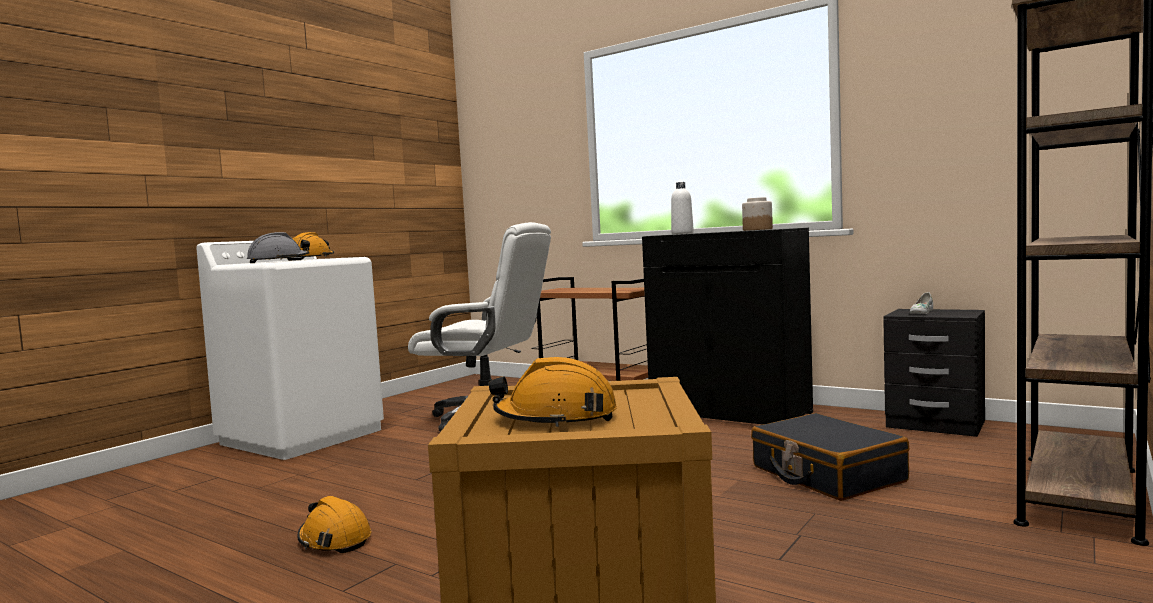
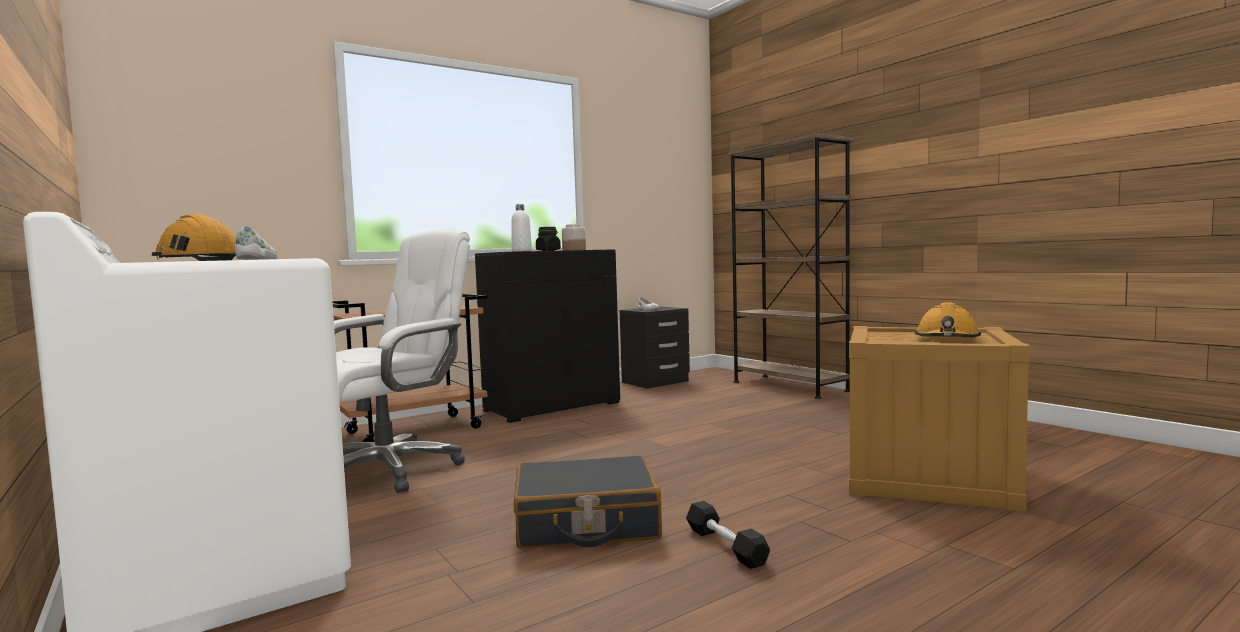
camera: 70 degrees left, 0 degrees up
grey hard hat [247,232,310,263] -> white shoe [235,226,278,260]
orange hard hat [297,496,371,553] -> black dumbbell [686,501,770,569]
black suitcase [751,413,909,501] -> black suitcase moved to [514,456,662,549]
none -> black jar [536,227,561,251]

